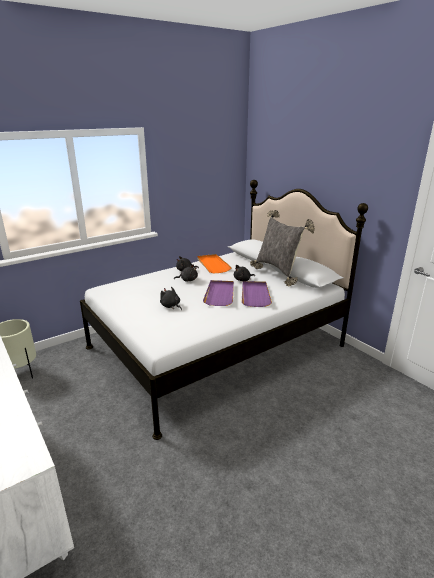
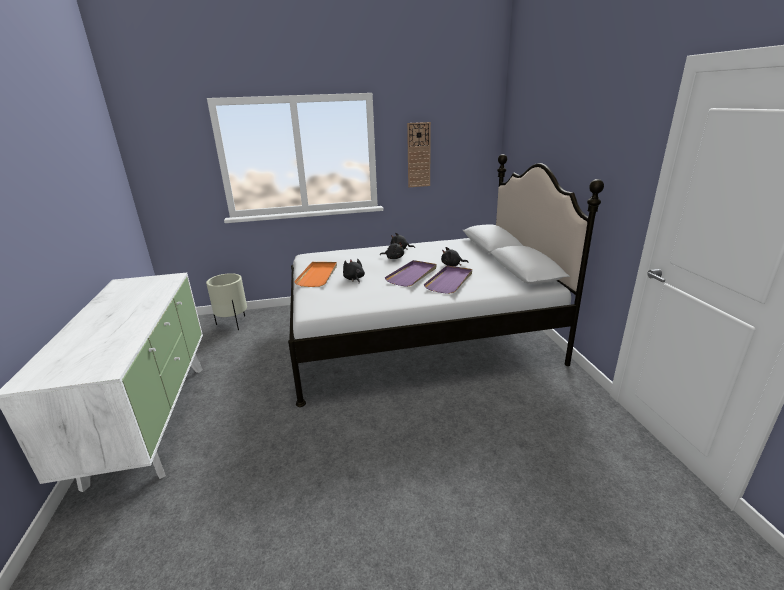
camera: 25 degrees right, 0 degrees up
orange tray [197,254,232,274] -> orange tray moved to [294,262,337,287]
pillow [250,210,315,287] -> none
none -> wall clock [407,122,431,187]

